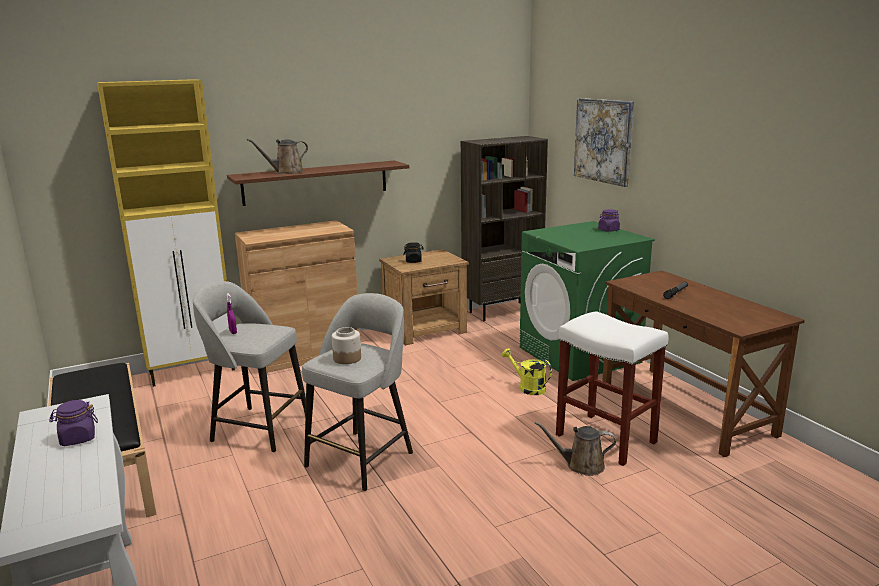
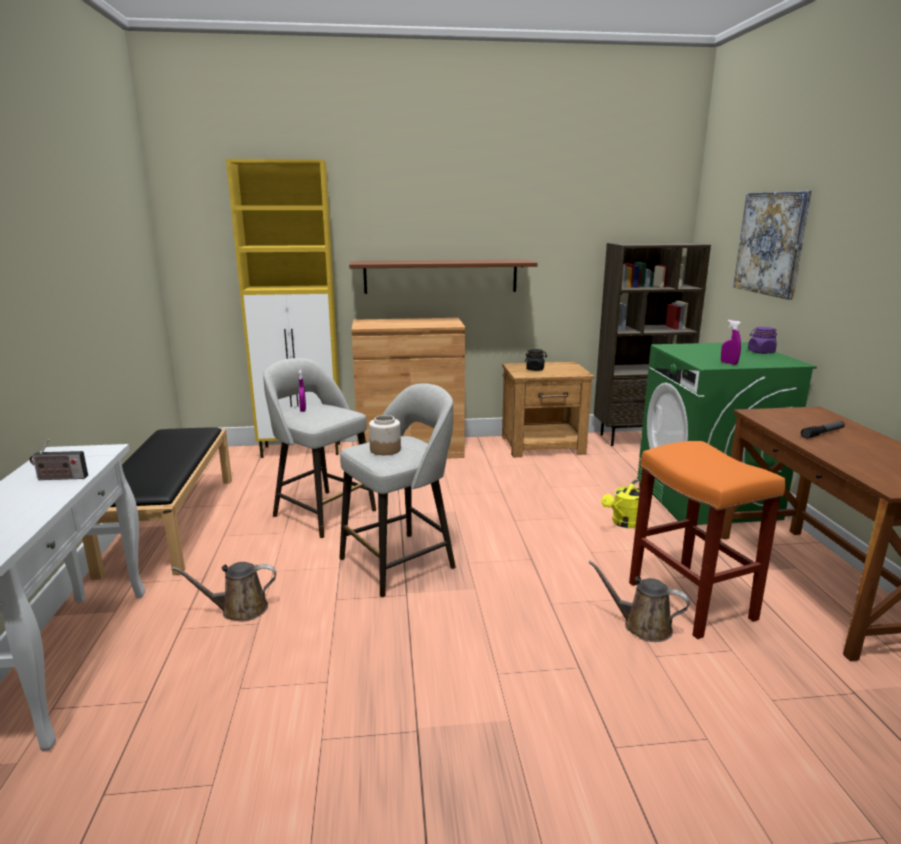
camera: 20 degrees right, 0 degrees up
purple jar [49,400,98,446] -> radio [29,439,88,480]
brown watering can [247,139,308,174] -> brown watering can moved to [172,562,276,622]
yellow watering can [502,348,552,395] -> yellow watering can turned 105 degrees counterclockwise [601,479,641,528]
white stool [556,311,668,466] -> orange stool [629,441,786,639]
none -> purple spray bottle [721,320,741,365]

